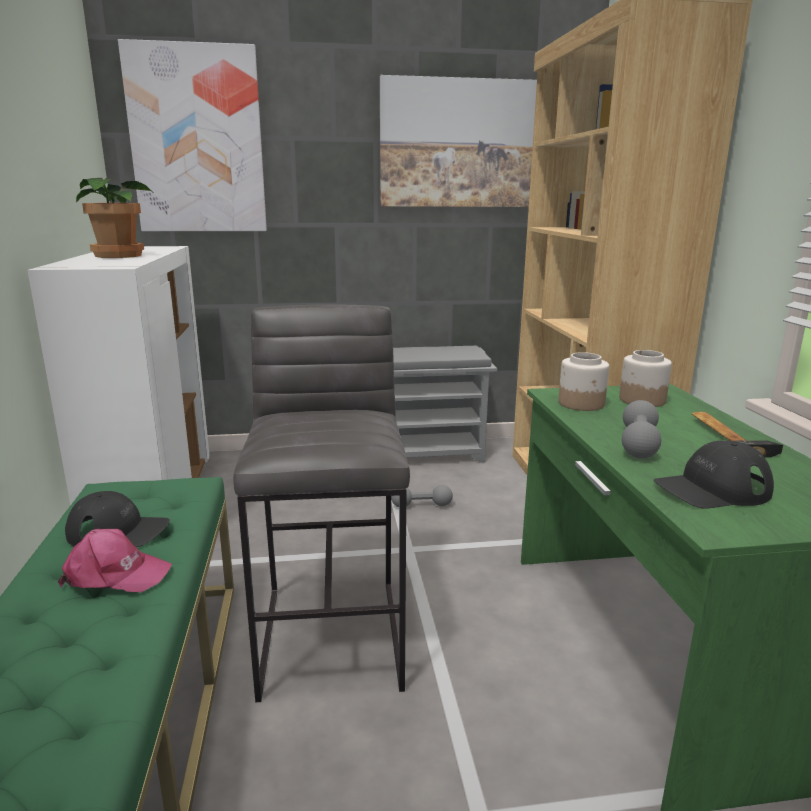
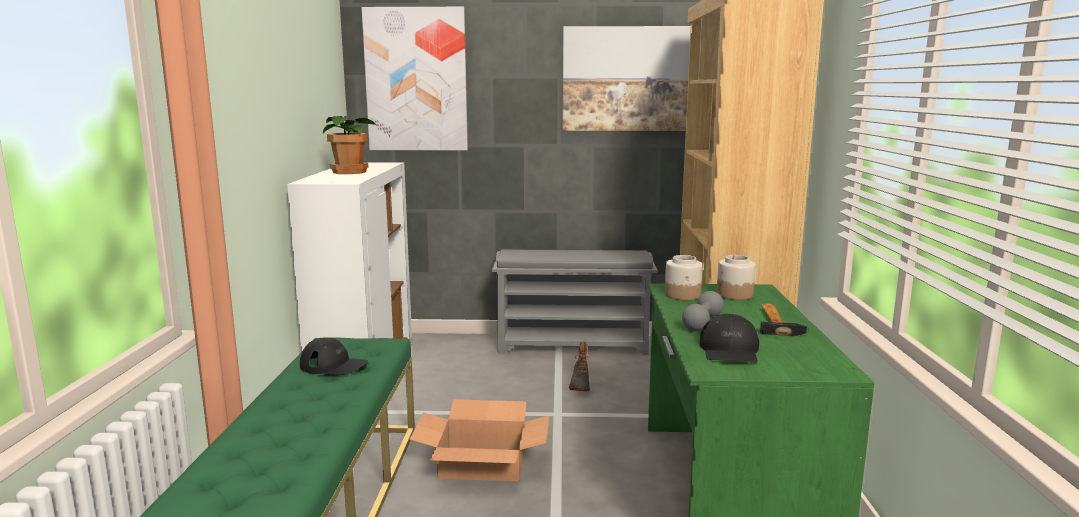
camera: 10 degrees right, 5 degrees down
pink cap [58,529,172,592] -> none
grey stool [233,305,410,703] -> cardboard box [409,399,549,481]
grey dumbbell [391,485,453,507] -> boot [569,341,590,391]
black cap [654,440,774,509] -> black cap turned 75 degrees counterclockwise [700,314,759,363]

